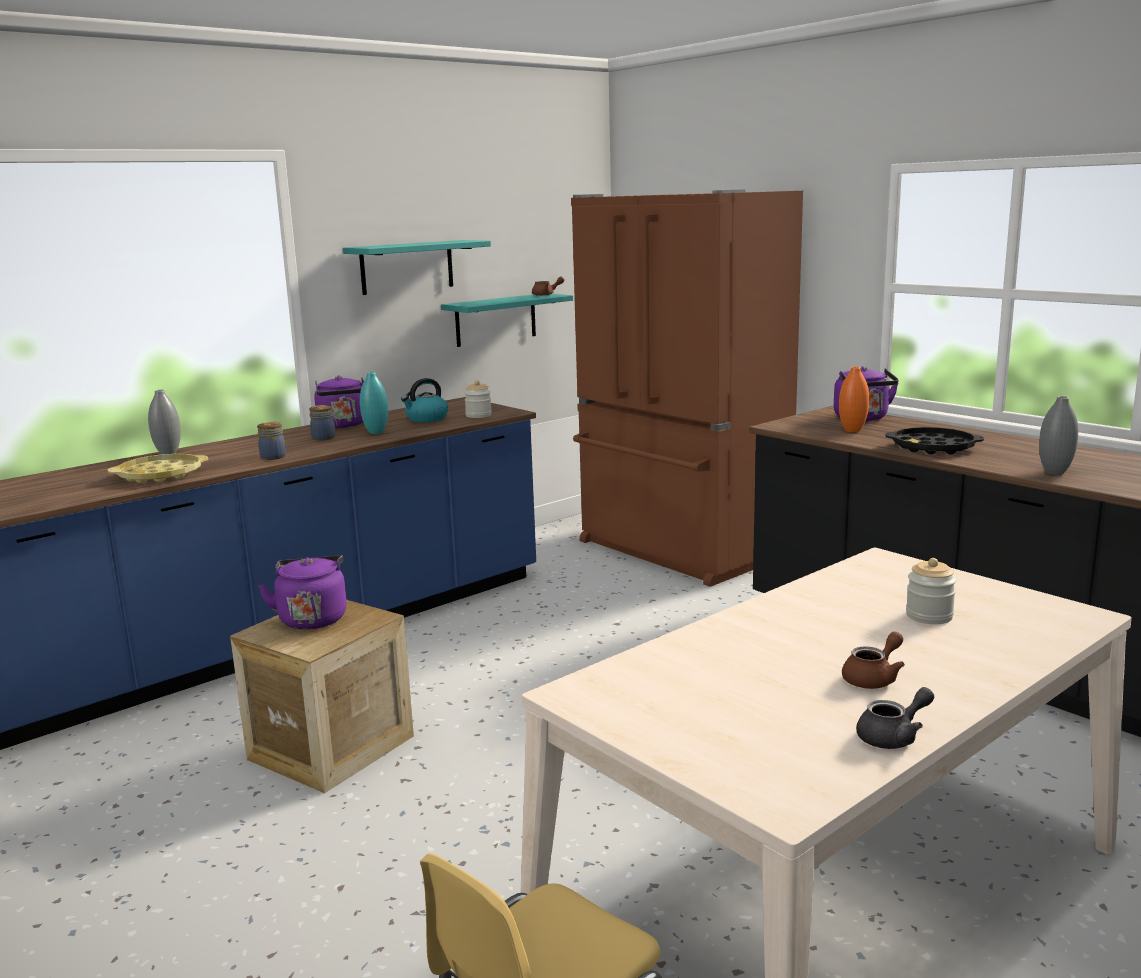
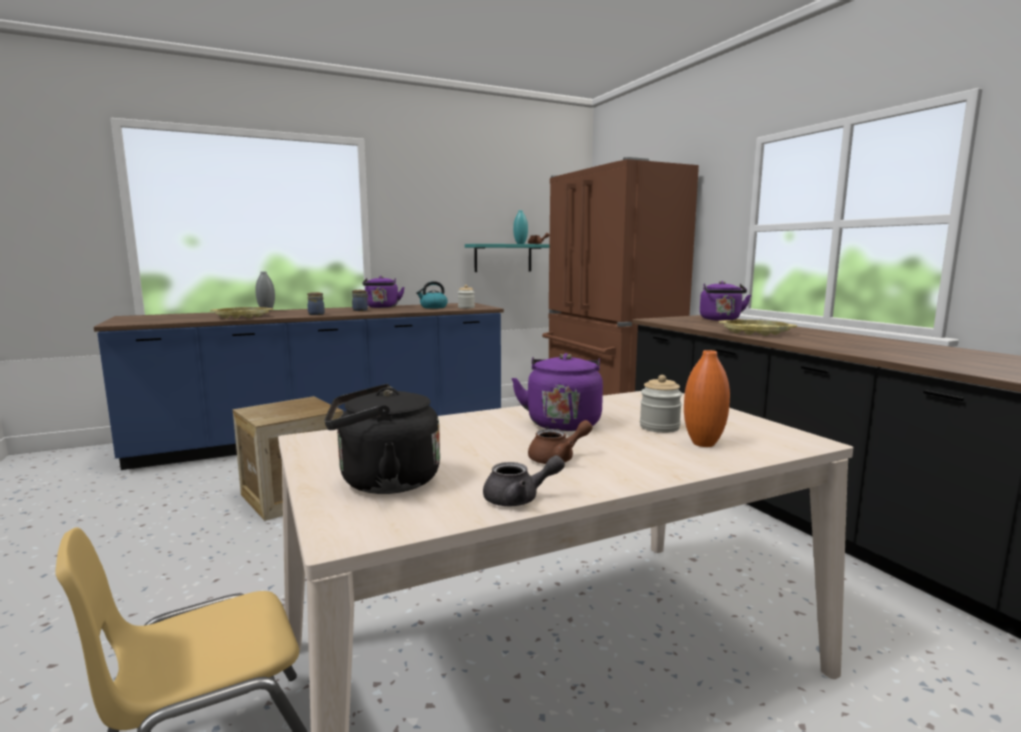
camera: 15 degrees right, 5 degrees down
purple kettle [258,555,347,630] -> purple kettle moved to [511,353,603,431]
turquoise shelf [343,240,491,295] -> none
turquoise vase [360,372,388,434] -> turquoise vase moved to [513,210,528,244]
orange vase [839,367,869,432] -> orange vase moved to [684,350,730,447]
black tray [885,427,984,455] -> yellow tray [719,320,797,336]
grey vase [1039,396,1078,475] -> none
none -> black kettle [325,384,440,494]

